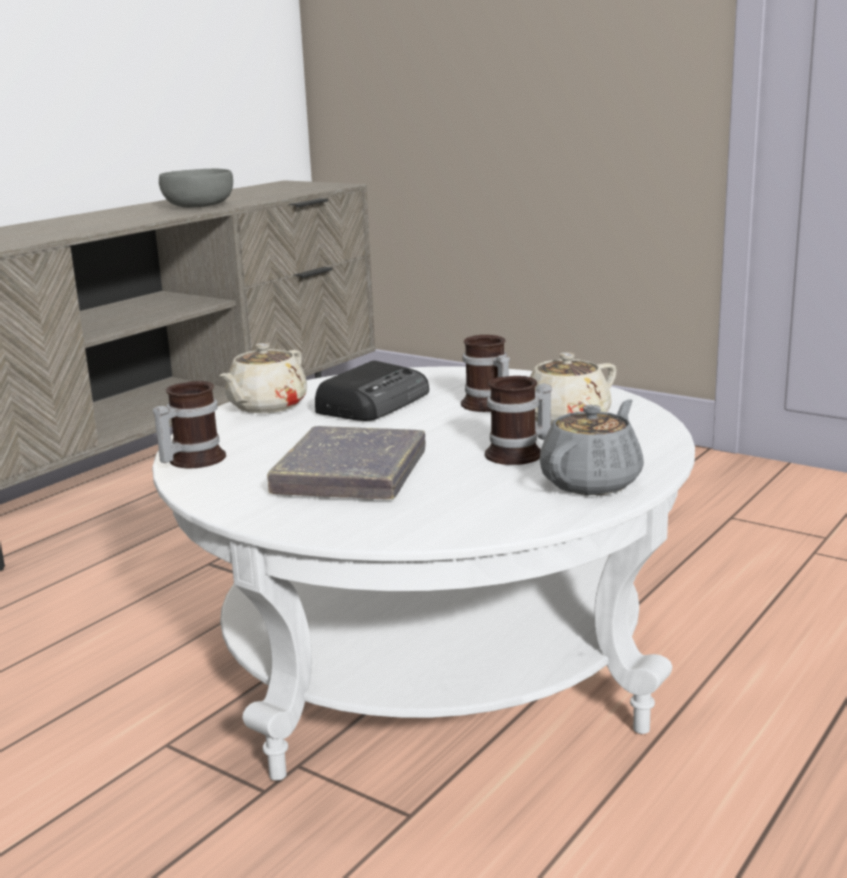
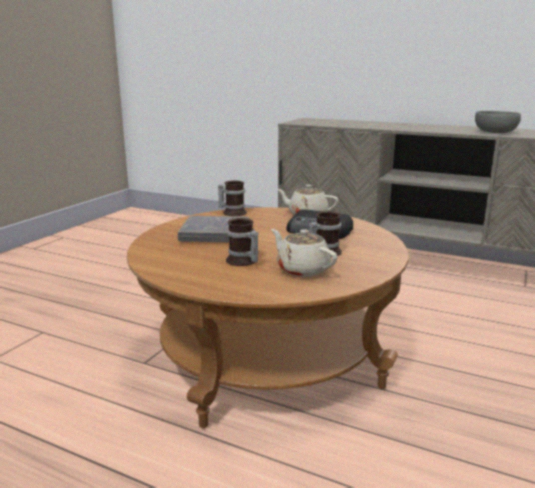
camera: 80 degrees right, 0 degrees up
white coffee table [152,366,695,781] -> brown coffee table [127,207,409,428]
grey teapot [539,399,644,495] -> none

